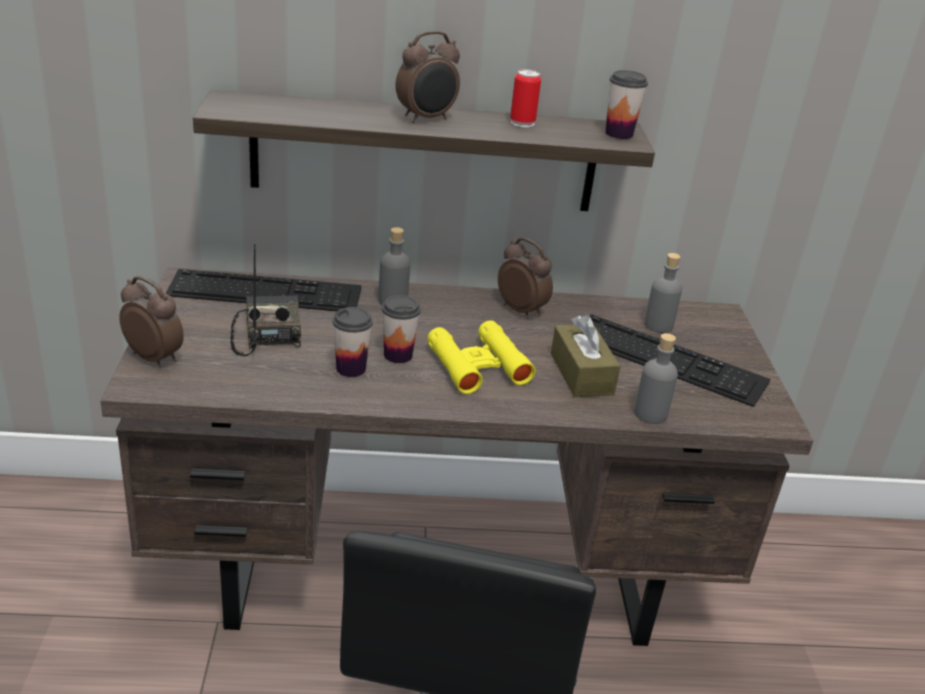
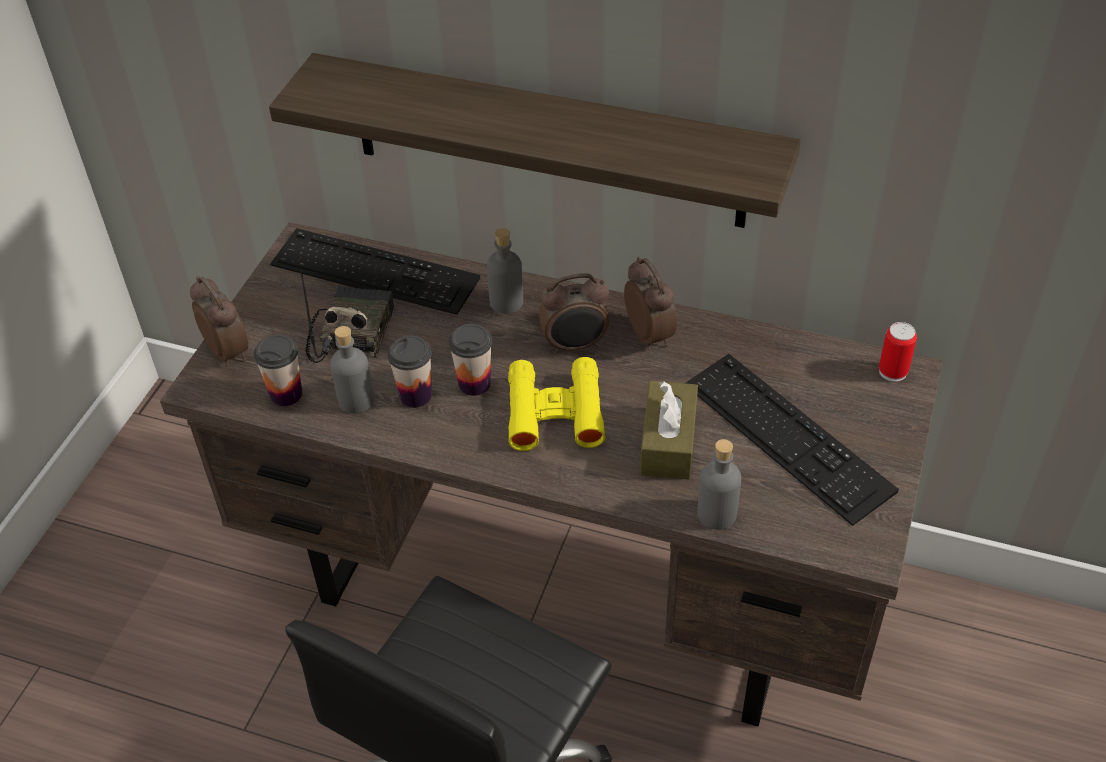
camera: 25 degrees right, 15 degrees up
alarm clock [396,31,460,123] -> alarm clock moved to [539,273,609,355]
can [510,69,541,127] -> can moved to [879,322,917,382]
cup [605,70,648,139] -> cup moved to [254,334,302,406]
grey bottle [644,253,682,333] -> grey bottle moved to [330,326,374,414]

